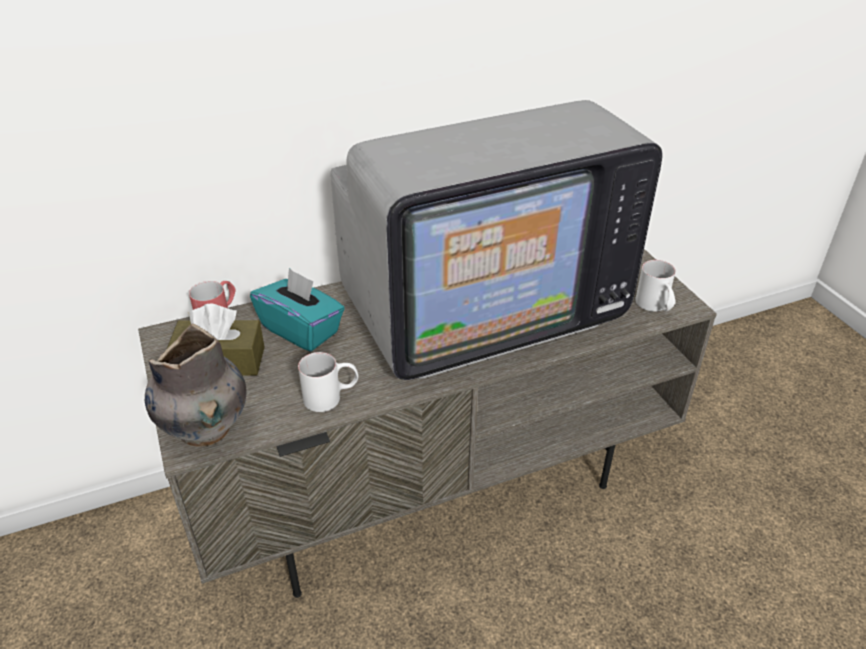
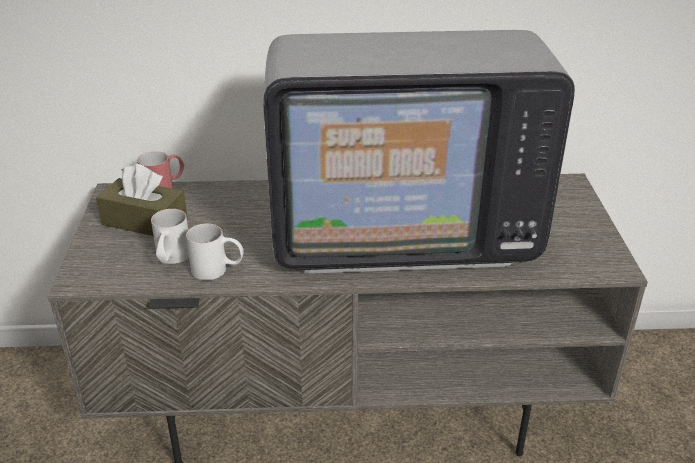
camera: 20 degrees right, 5 degrees down
grey vase [145,324,247,447] -> none
turquoise tissue box [250,268,345,351] -> none
white mug [635,260,676,312] -> white mug moved to [151,209,189,264]

